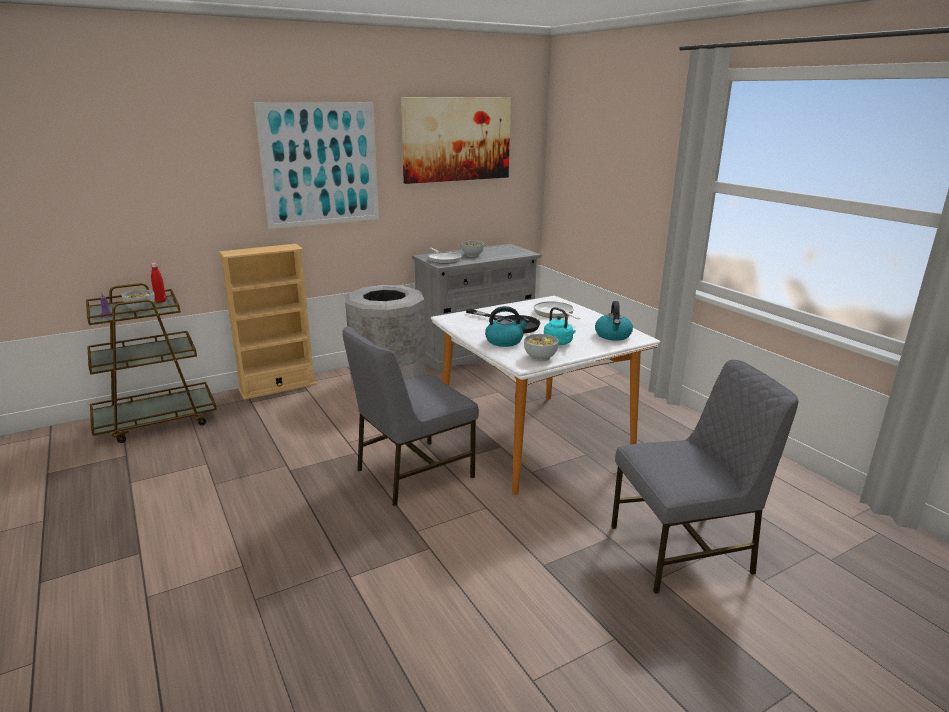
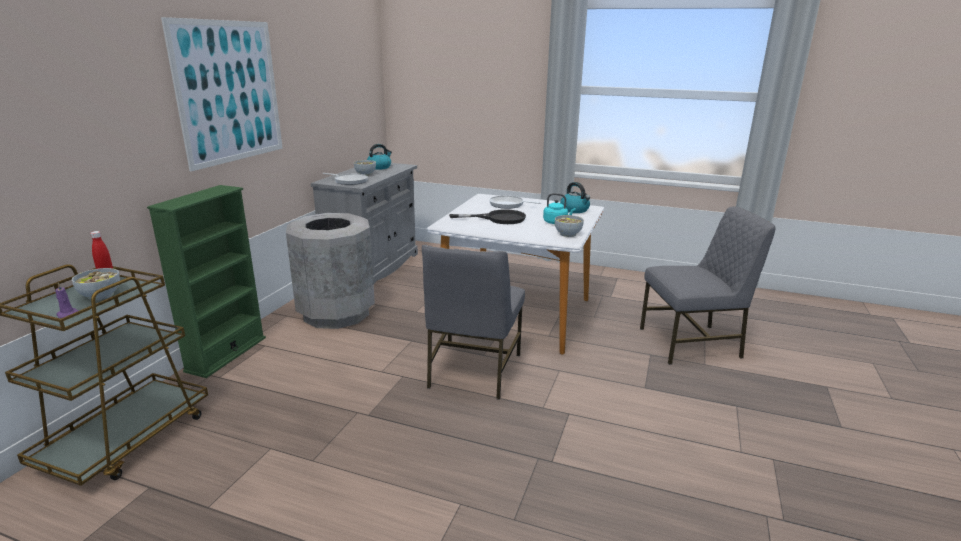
camera: 40 degrees left, 0 degrees up
beige bookcase [219,244,316,400] -> green bookcase [147,185,266,378]
picture [401,97,511,184] -> none
kettle [485,306,529,347] -> kettle moved to [367,144,392,170]
grey chair [611,360,798,594] -> grey chair turned 45 degrees clockwise [640,206,776,365]

